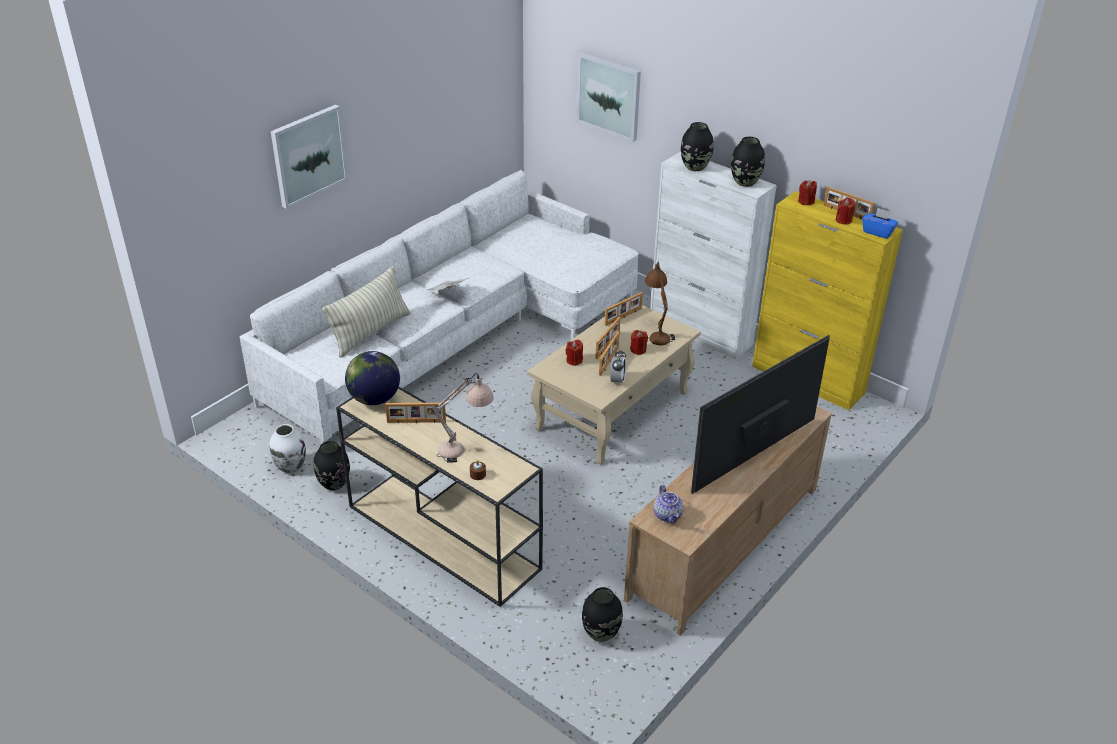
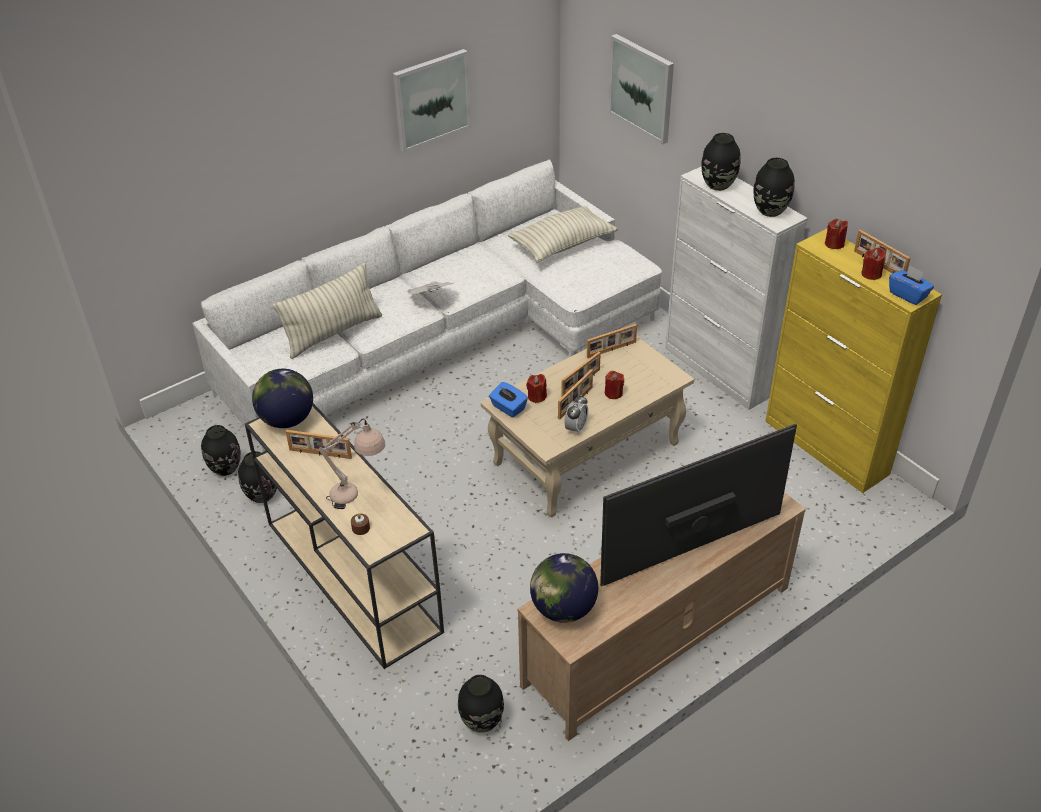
camera: 15 degrees right, 5 degrees up
white vase [269,424,306,473] -> black vase [201,425,241,476]
picture [271,105,348,209] -> picture moved to [393,49,471,153]
brown table lamp [645,261,675,346] -> none
teapot [654,485,684,524] -> globe [530,553,598,623]
none -> blue tissue box [489,382,528,417]
none -> pillow [508,206,617,263]

